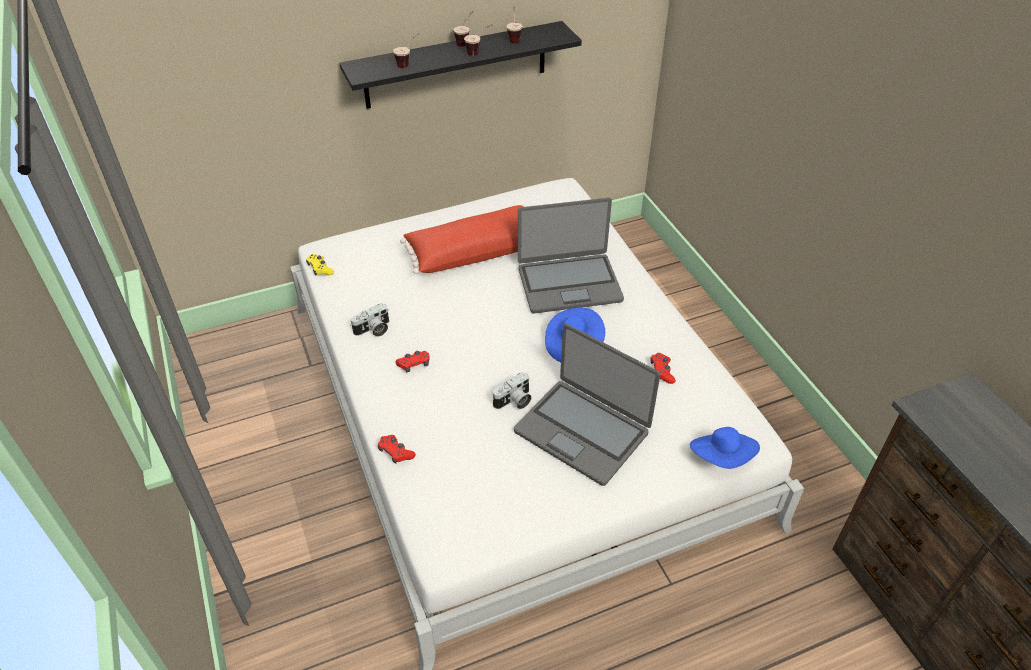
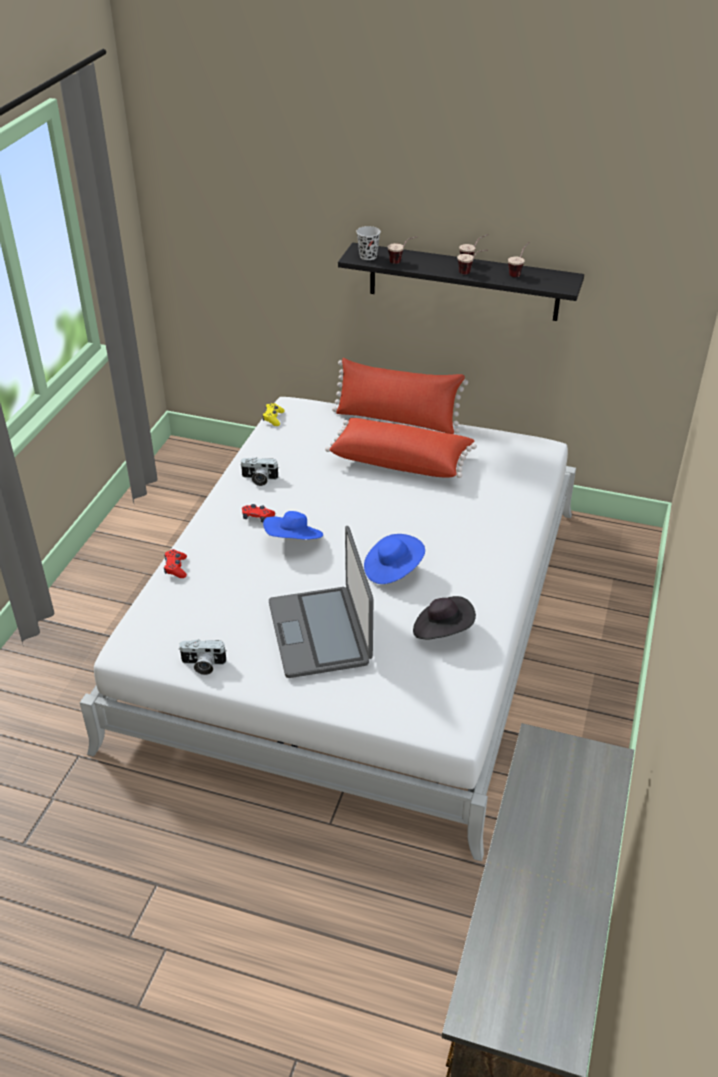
camera: 40 degrees right, 5 degrees down
camera [492,372,532,409] -> camera moved to [178,639,227,675]
laptop [518,198,624,313] -> none
red game controller [651,353,676,384] -> black hat [413,596,476,639]
blue hat [690,427,760,469] -> blue hat moved to [263,511,323,540]
none -> red pillow [332,358,468,434]
none -> black cup [356,226,381,260]

